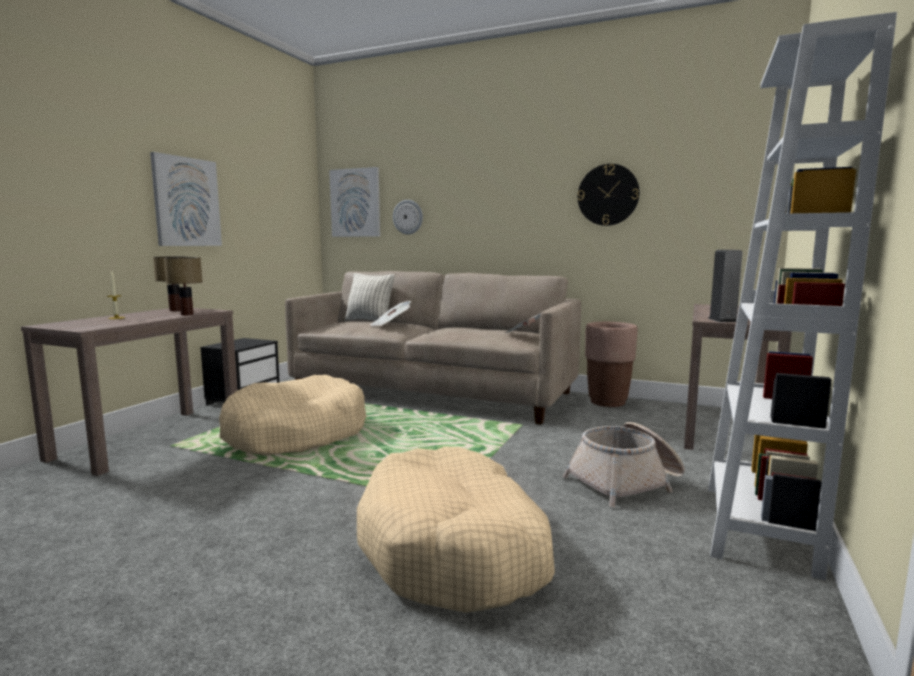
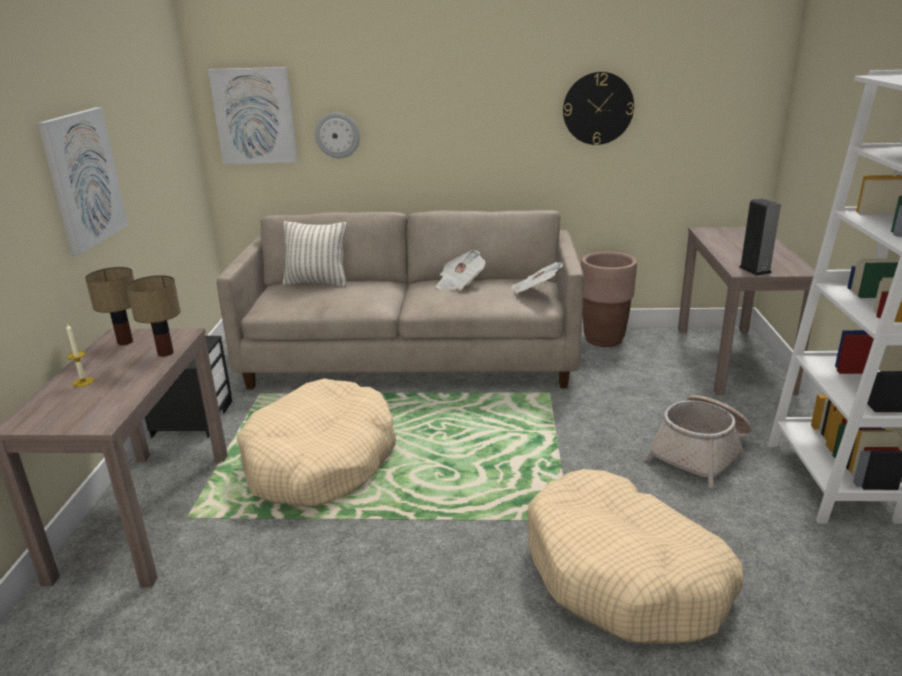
camera: 20 degrees left, 15 degrees up
newspaper [370,301,411,326] -> newspaper moved to [436,250,485,290]

